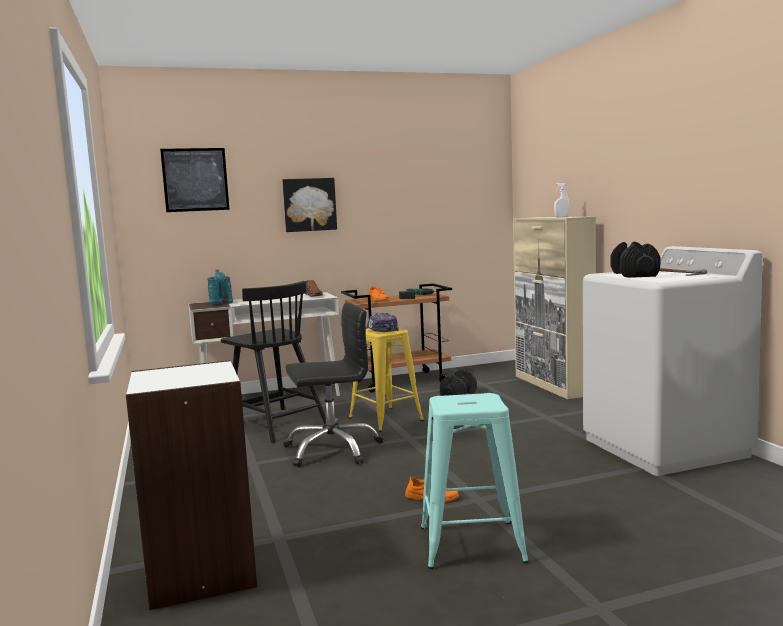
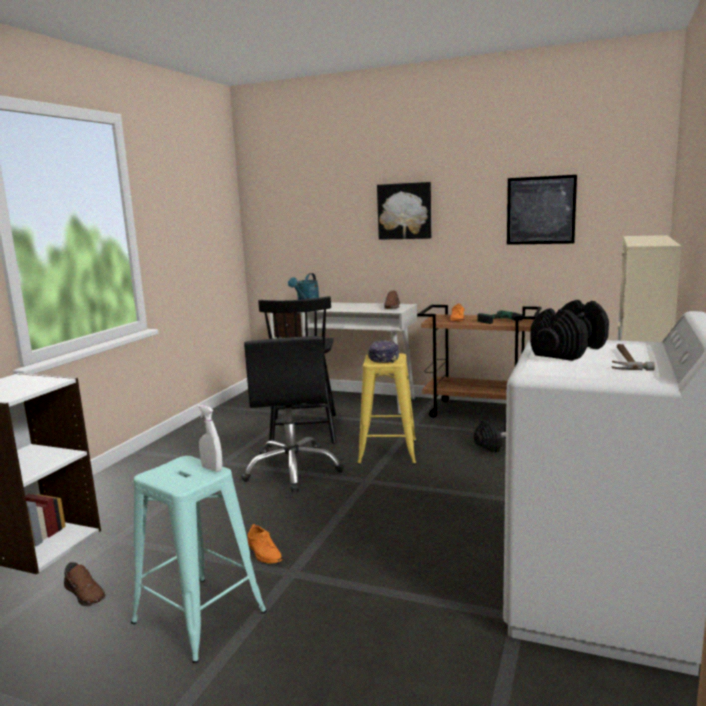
camera: 40 degrees right, 5 degrees up
picture [160,148,230,212] -> picture moved to [507,175,577,245]
black office chair [283,302,383,467] -> black office chair turned 60 degrees clockwise [241,336,344,492]
white spray bottle [554,183,569,217] -> white spray bottle moved to [198,405,223,472]
none -> brown shoe [64,562,105,606]

